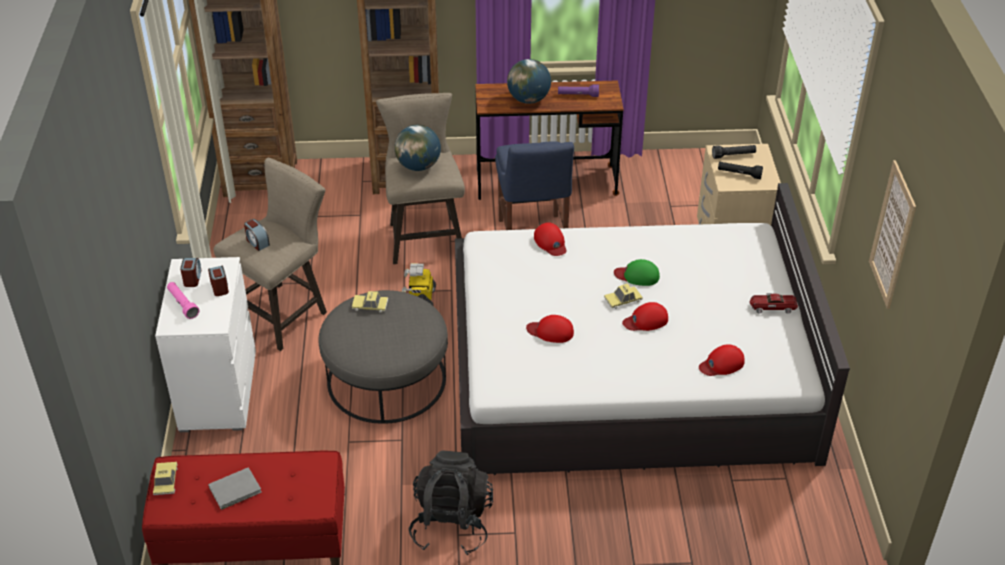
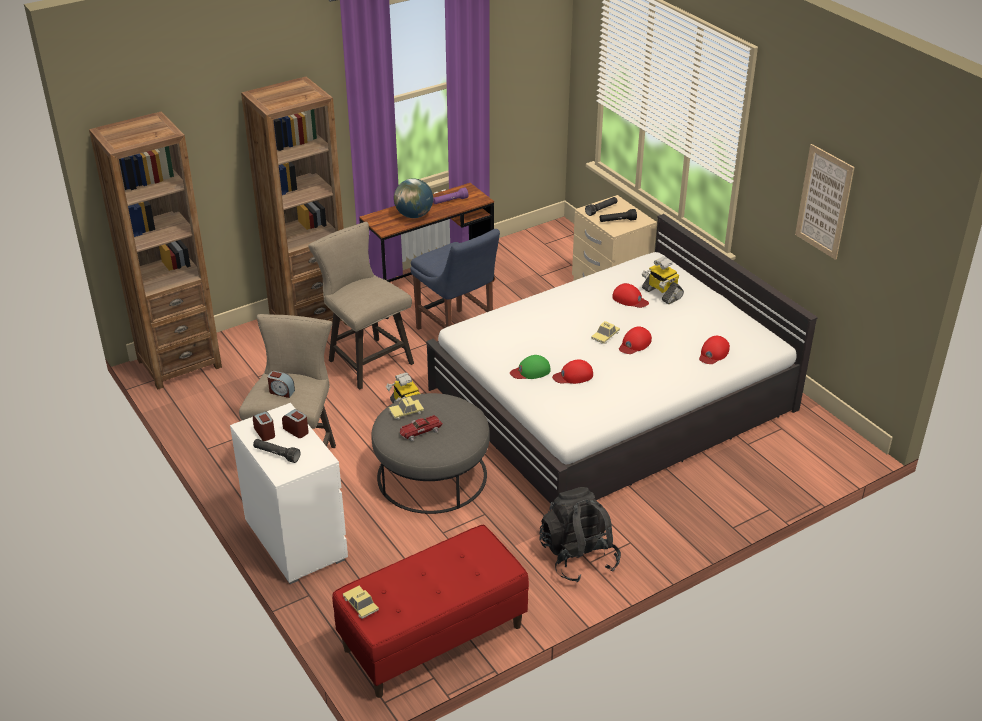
camera: 30 degrees left, 5 degrees down
pink flashlight [167,282,200,319] -> black flashlight [253,439,300,463]
grey book [208,467,262,510] -> none
globe [395,125,441,171] -> none
red cap [534,223,567,256] -> red cap moved to [612,283,649,308]
green cap [614,259,660,286] -> green cap moved to [510,355,551,379]
toy car [749,293,798,314] -> toy car moved to [400,415,442,441]
none -> toy robot [642,257,684,304]

